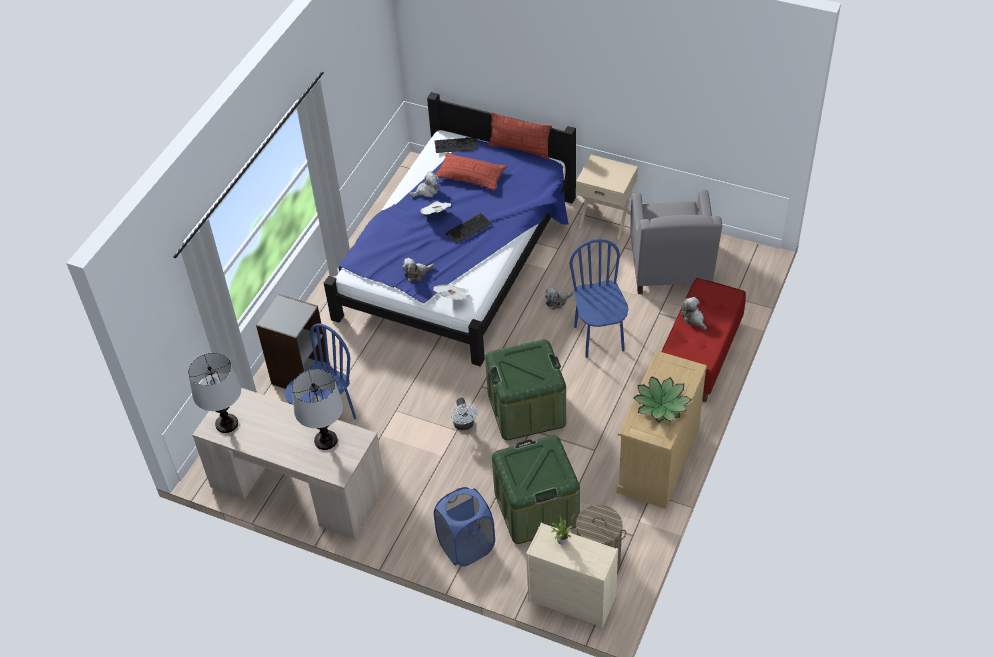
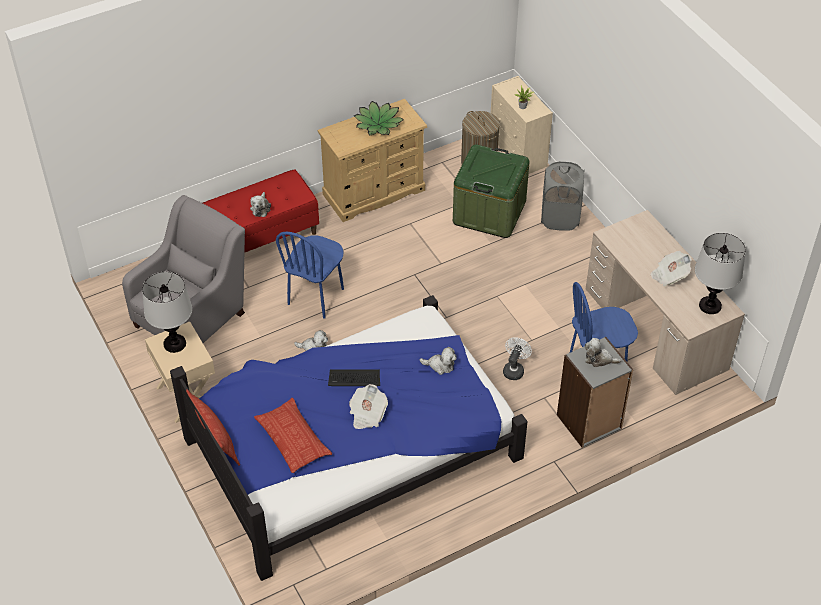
camera: 145 degrees left, 0 degrees up
table lamp [292,369,343,450] -> table lamp moved to [142,271,192,353]
plush toy [409,172,439,197] -> plush toy moved to [585,338,622,367]
newspaper [433,284,469,300] -> newspaper moved to [650,251,692,287]
blue laundry basket [434,487,495,567] -> grey laundry basket [541,161,584,231]
keyboard [435,137,477,153] -> none
white fan [451,398,478,430] -> white fan moved to [503,337,532,380]
green storage box [485,339,566,440] -> none

